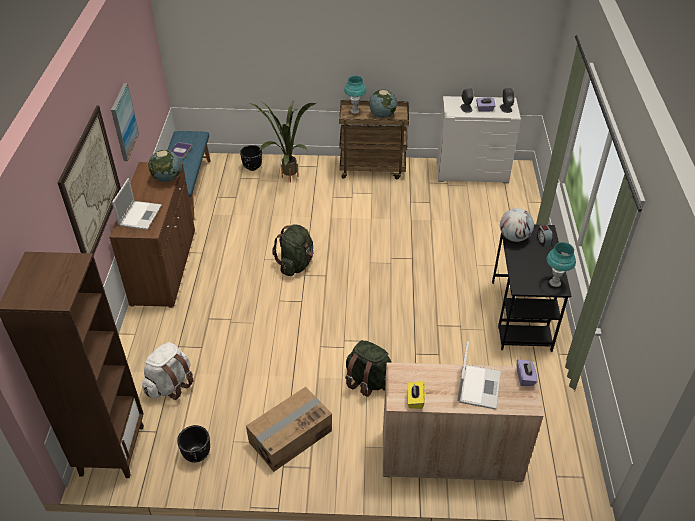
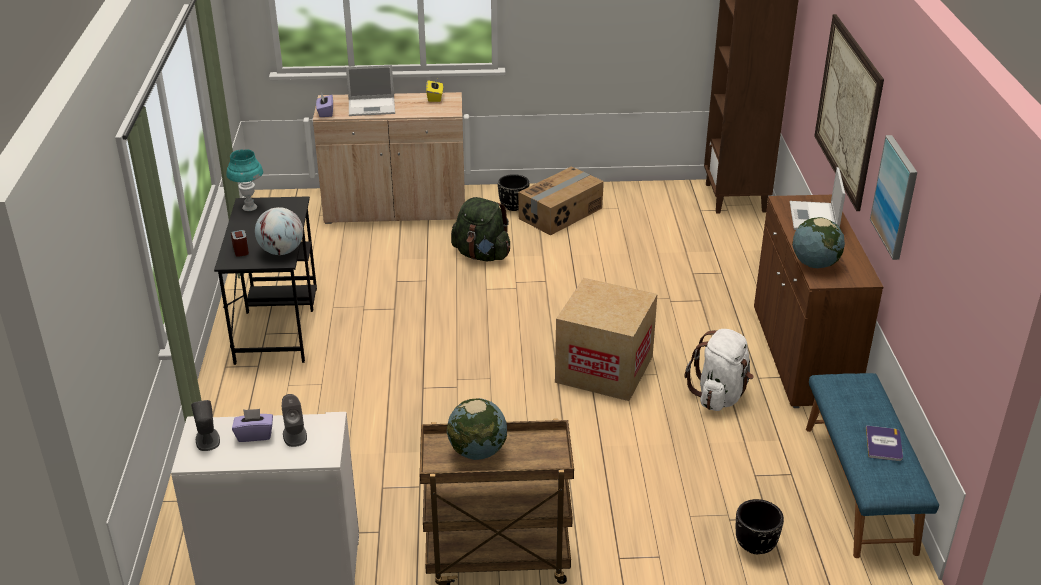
camera: 175 degrees right, 10 degrees down
white backpack [142,342,194,400] -> white backpack moved to [685,329,754,411]
black planter [177,425,210,463] -> black planter moved to [498,174,529,211]
potted plant [250,101,316,182] -> none
green backpack [272,224,314,276] -> cardboard box [555,278,657,401]
turquoise table lamp [344,76,366,114] -> none
laptop [457,341,501,410] -> laptop turned 105 degrees counterclockwise [346,65,395,116]

